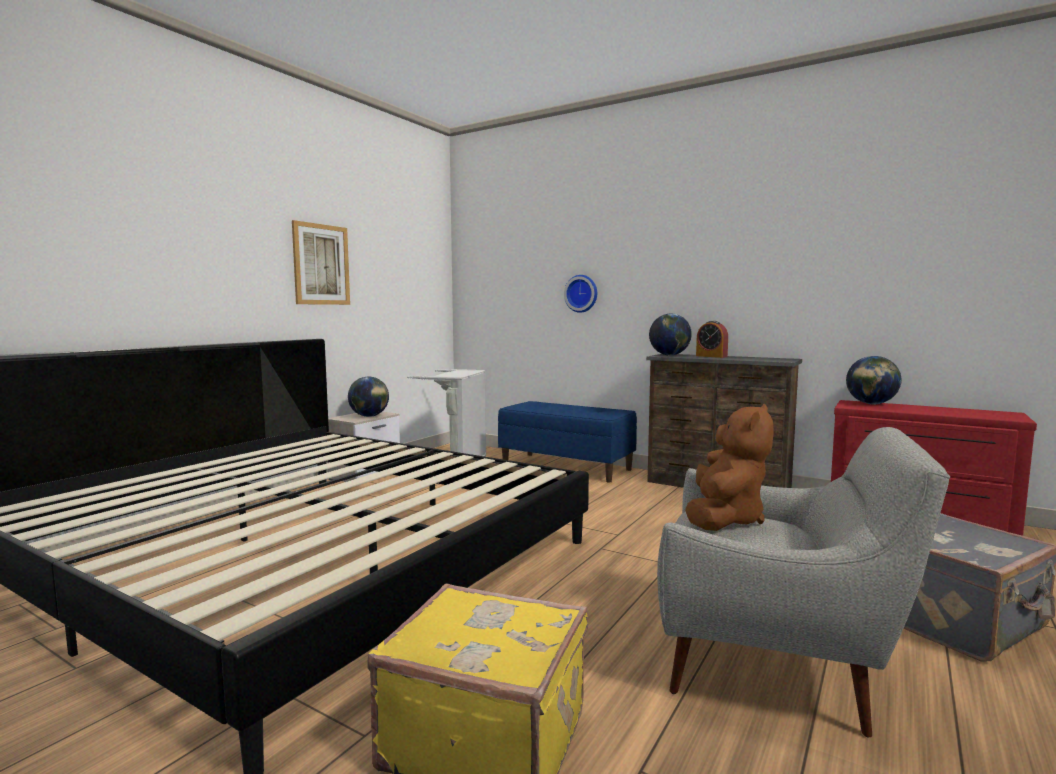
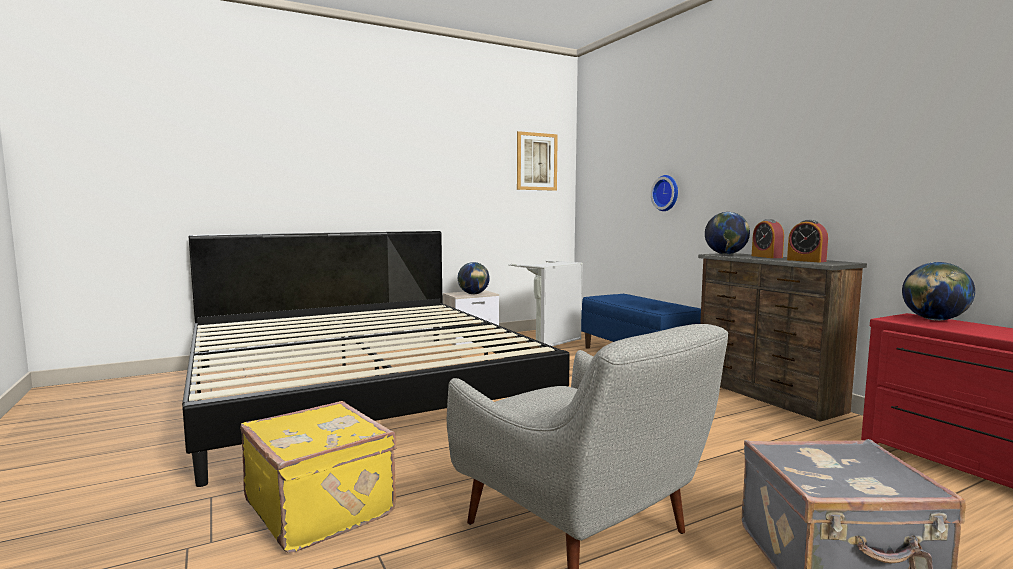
camera: 30 degrees right, 0 degrees up
picture [292,220,350,305] -> picture moved to [517,131,558,191]
brown plush toy [685,404,774,531] -> none
none -> alarm clock [787,220,828,262]

